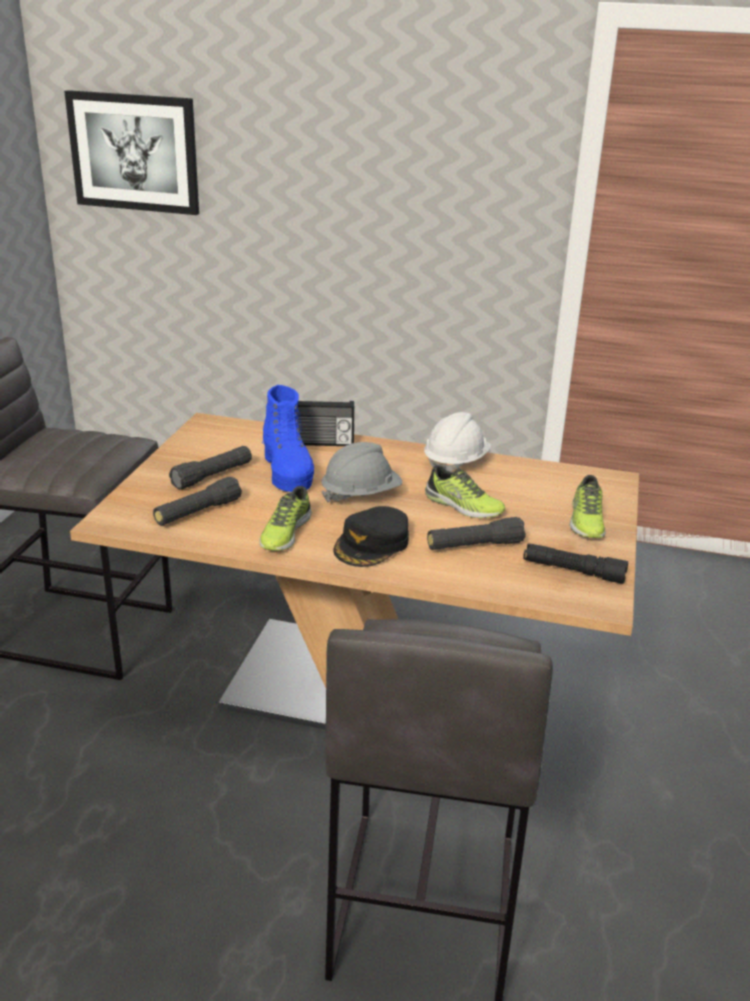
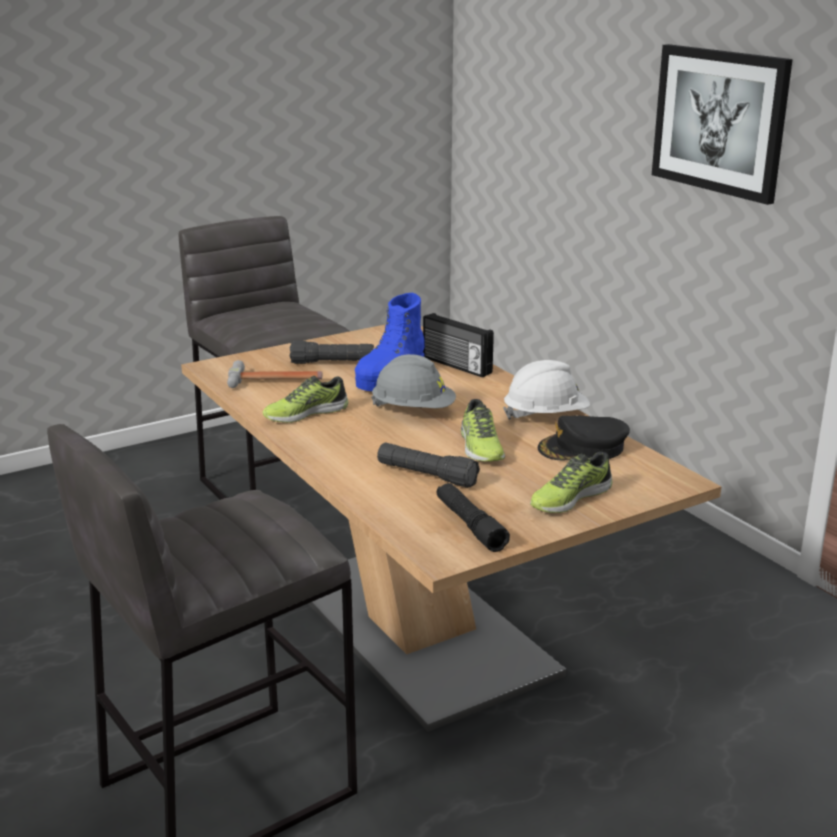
camera: 45 degrees right, 5 degrees down
picture [64,90,199,215] -> picture moved to [652,44,793,205]
black flashlight [153,477,242,526] -> hammer [227,360,322,388]
black cap [333,506,409,567] -> black cap moved to [538,415,630,460]

